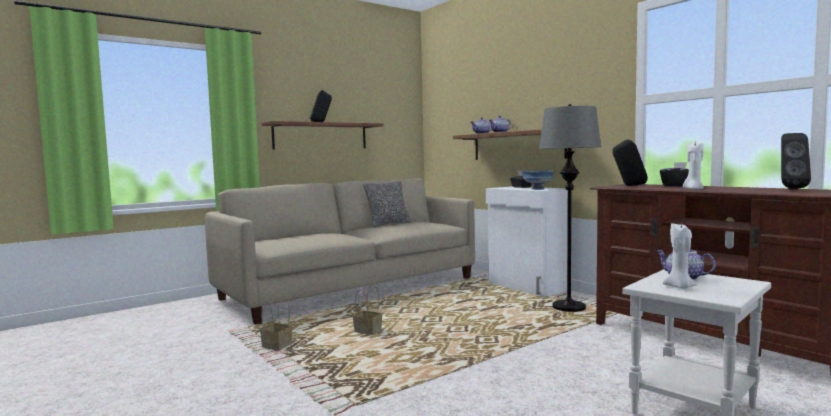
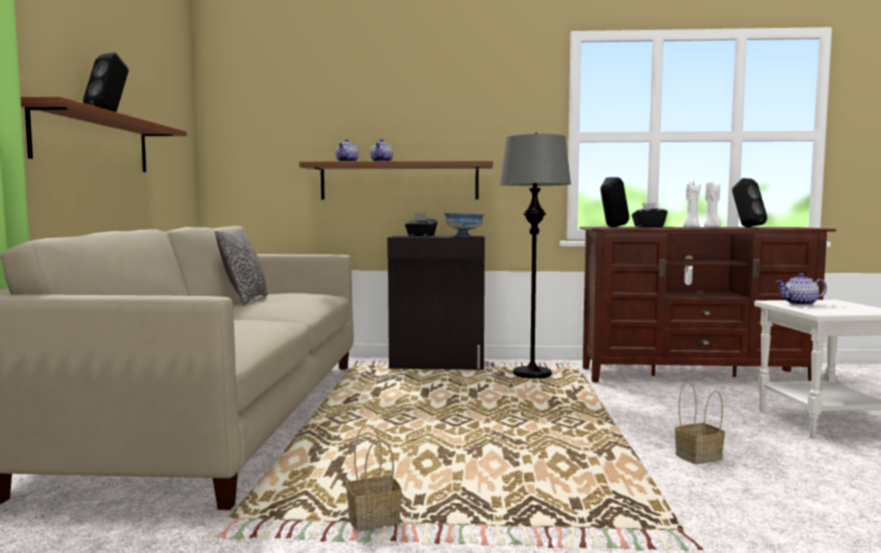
camera: 50 degrees left, 0 degrees up
basket [353,285,382,335] -> basket moved to [675,382,725,464]
white cabinet [486,186,568,297] -> black cabinet [387,235,485,370]
white candle [662,222,697,289] -> white candle moved to [704,182,722,227]

